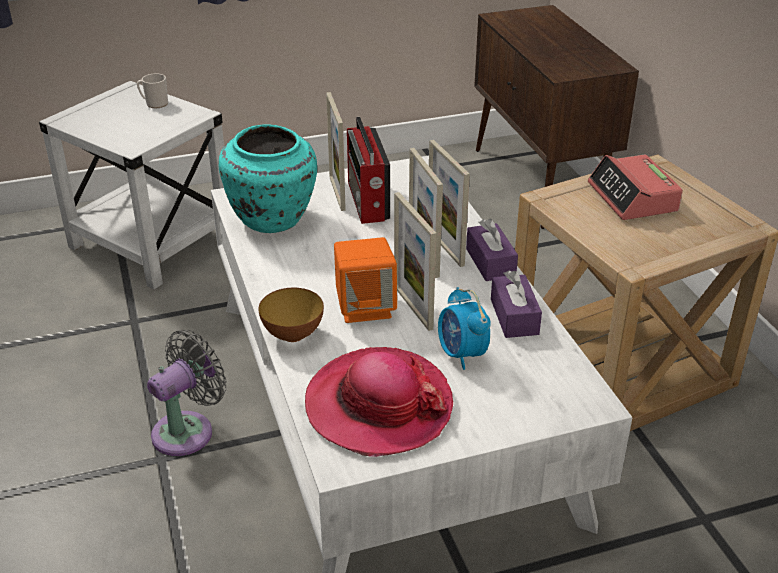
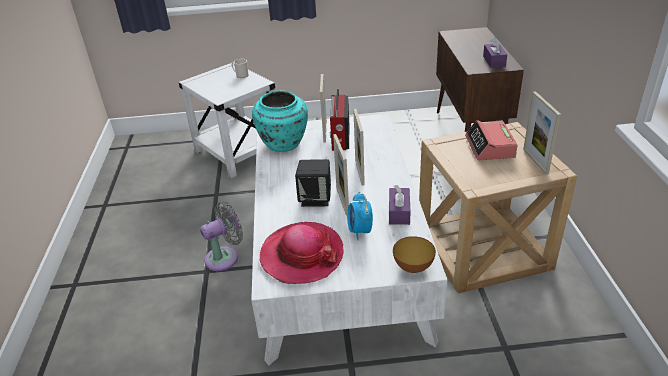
camera: 15 degrees right, 0 degrees up
bowl [258,288,324,342] -> bowl moved to [393,236,436,273]
orange speaker [334,237,397,323] -> black speaker [295,159,331,207]
picture frame [429,140,470,267] -> picture frame moved to [523,91,561,174]
purple tissue box [466,219,518,281] -> purple tissue box moved to [483,38,507,68]

